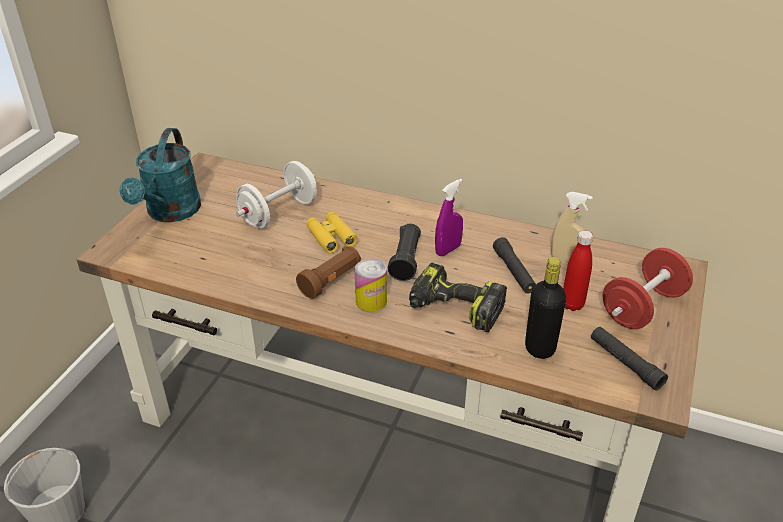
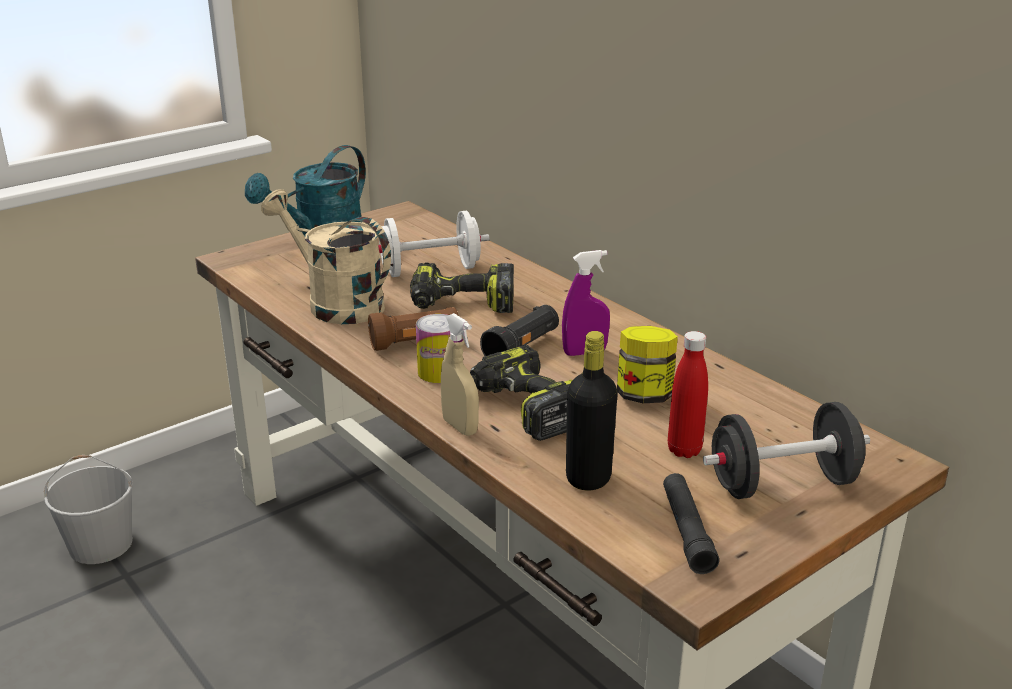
camera: 30 degrees right, 10 degrees down
yellow binoculars [306,212,358,254] -> power drill [410,263,514,313]
black flashlight [493,237,536,293] -> jar [617,326,678,403]
beige spray bottle [551,192,593,263] -> beige spray bottle moved to [441,313,479,436]
red dumbbell [602,248,693,329] -> black dumbbell [703,402,870,499]
none -> beige watering can [261,189,391,324]

